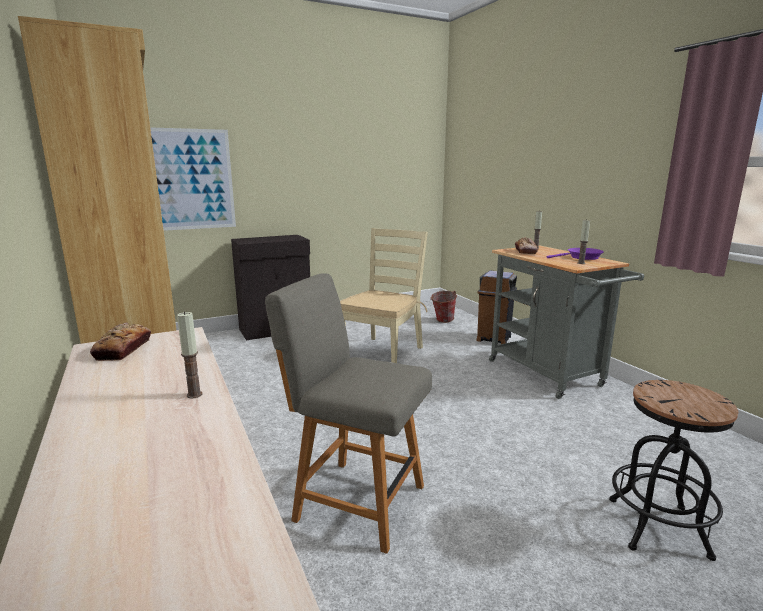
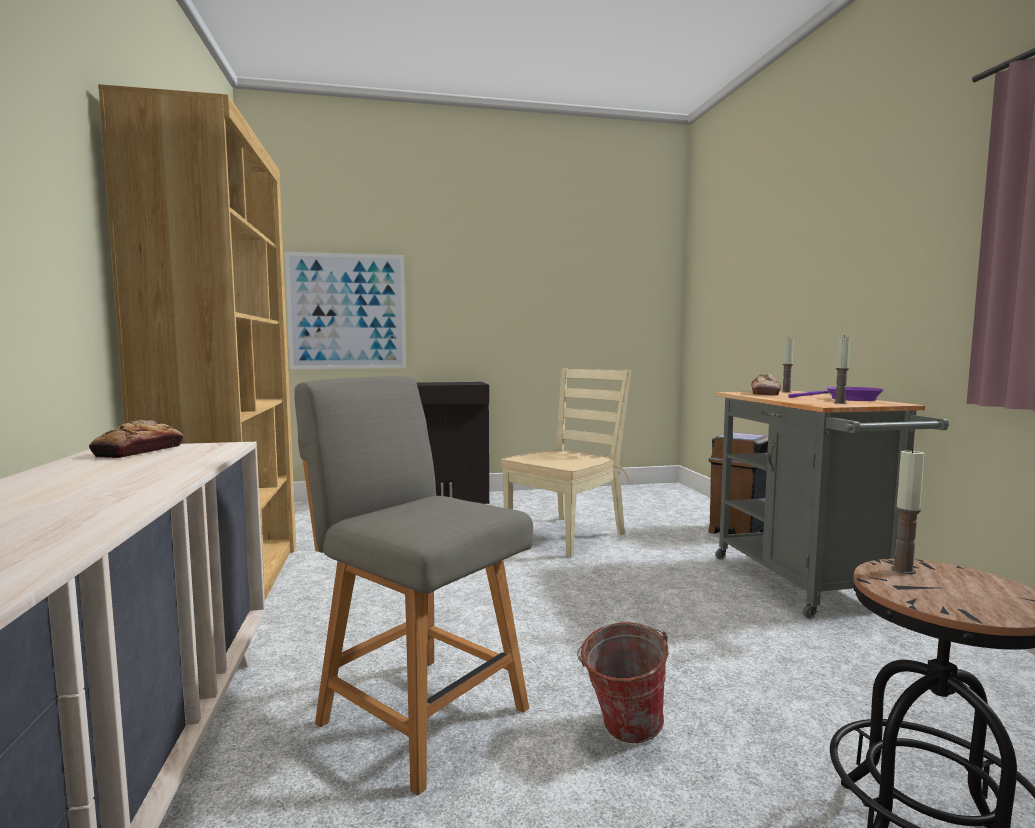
camera: 15 degrees right, 10 degrees down
candle [177,311,202,399] -> candle moved to [891,448,925,574]
bucket [430,291,457,323] -> bucket moved to [577,622,669,743]

